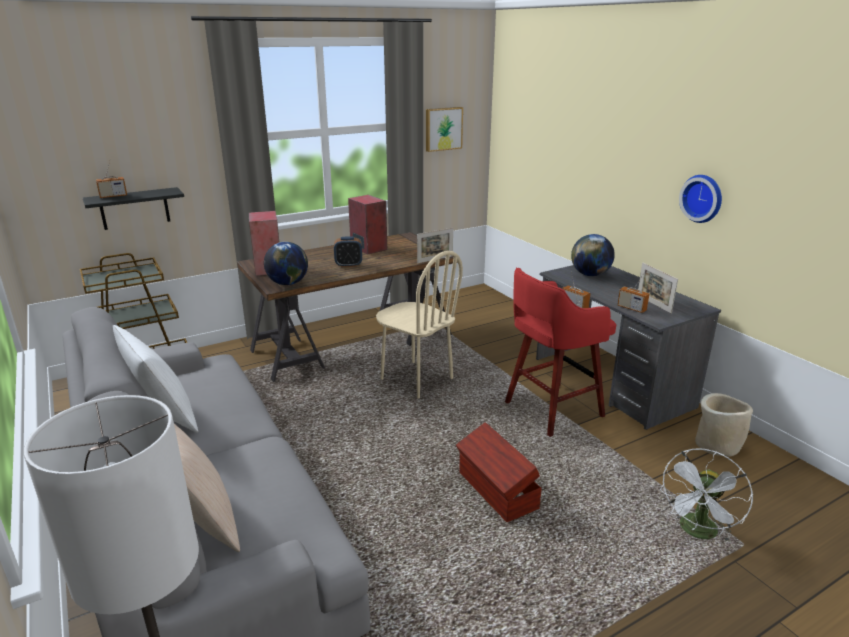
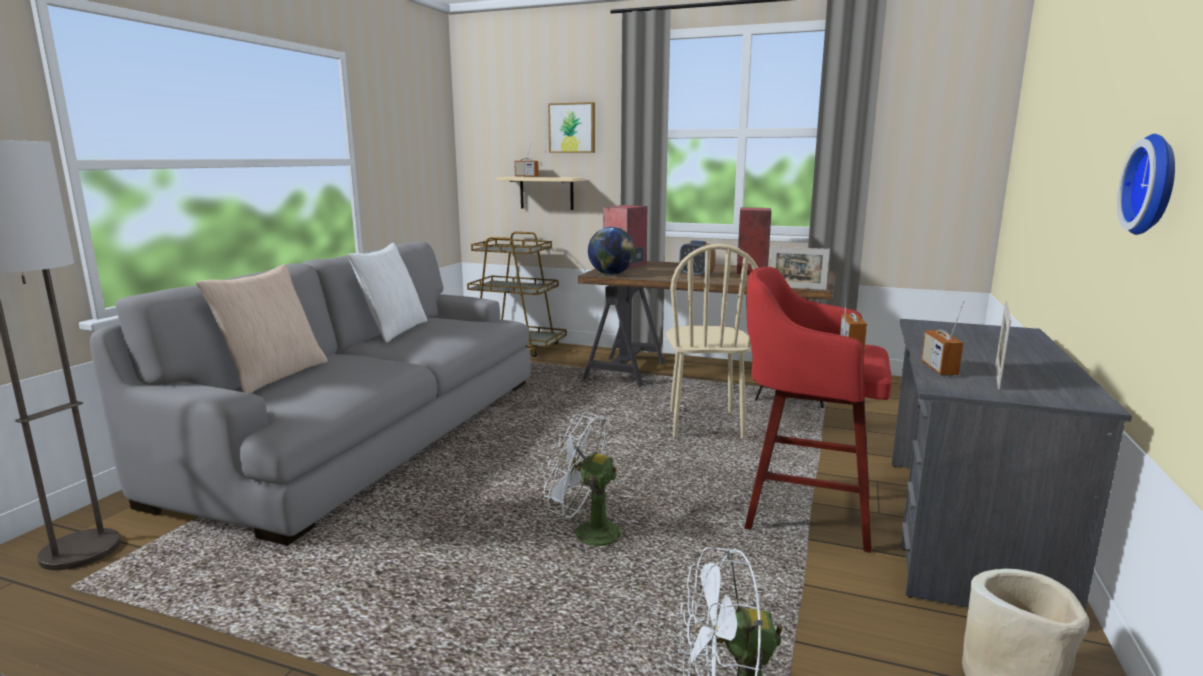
camera: 50 degrees right, 10 degrees down
black shelf [83,187,184,230] -> beige shelf [496,177,584,210]
picture [426,107,463,152] -> picture moved to [548,102,595,153]
brown storage box [456,422,542,522] -> white fan [543,412,622,554]
globe [571,234,615,276] -> none

